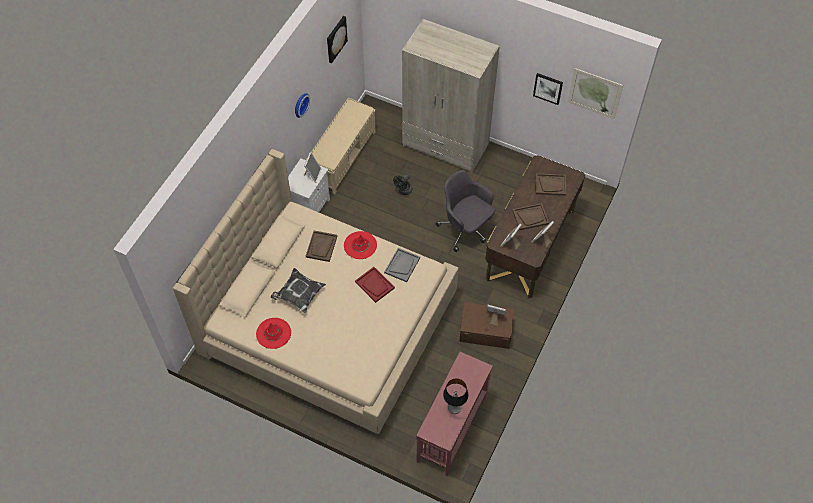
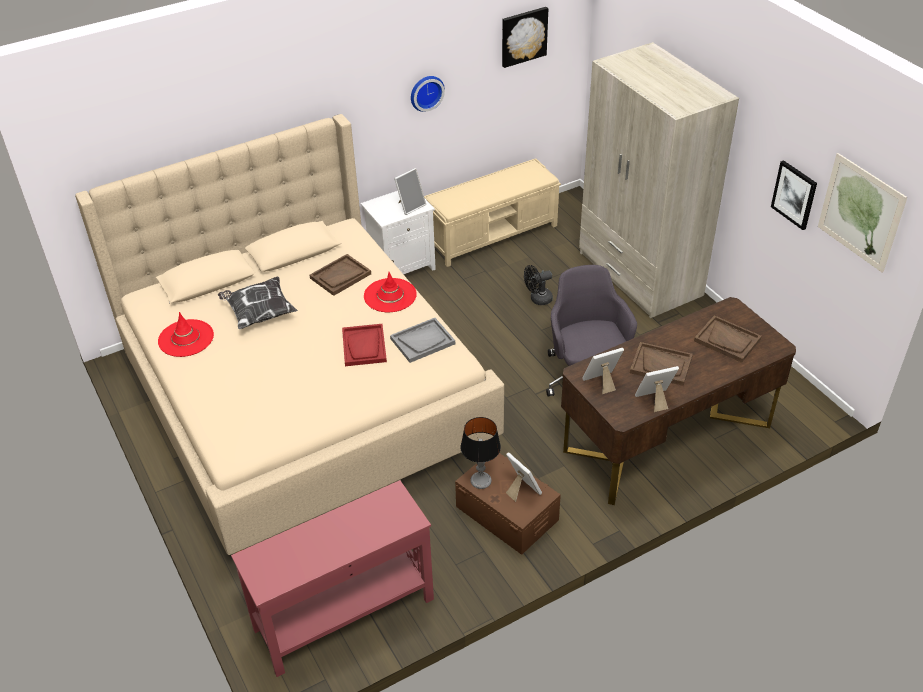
camera: 35 degrees right, 15 degrees down
table lamp [443,378,469,414] -> table lamp moved to [460,417,501,489]

